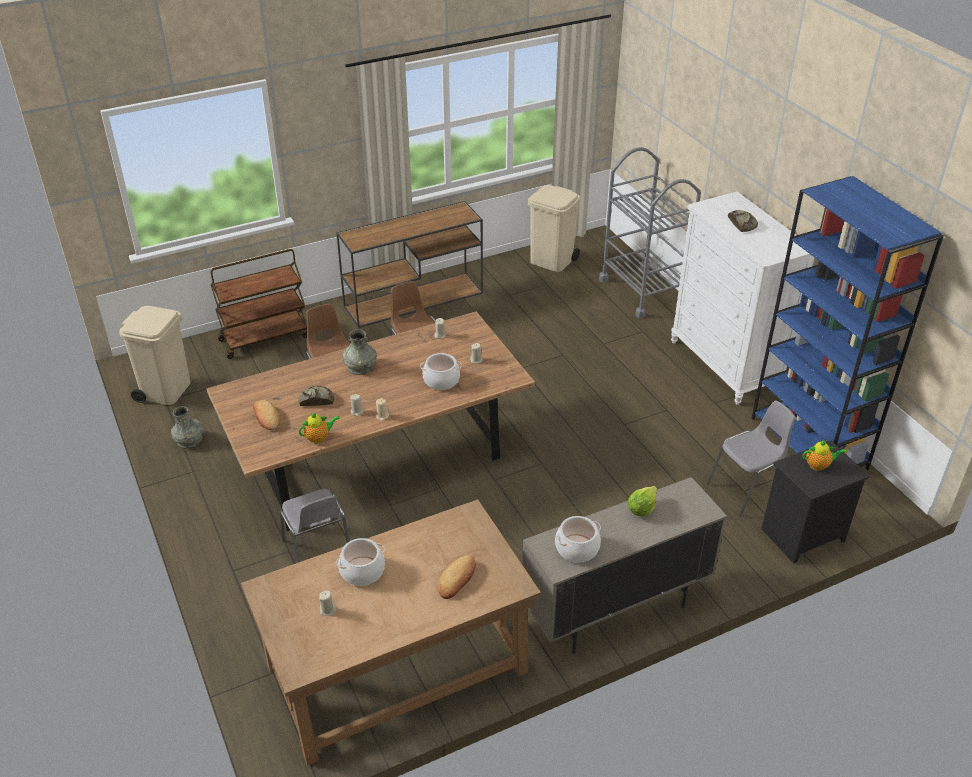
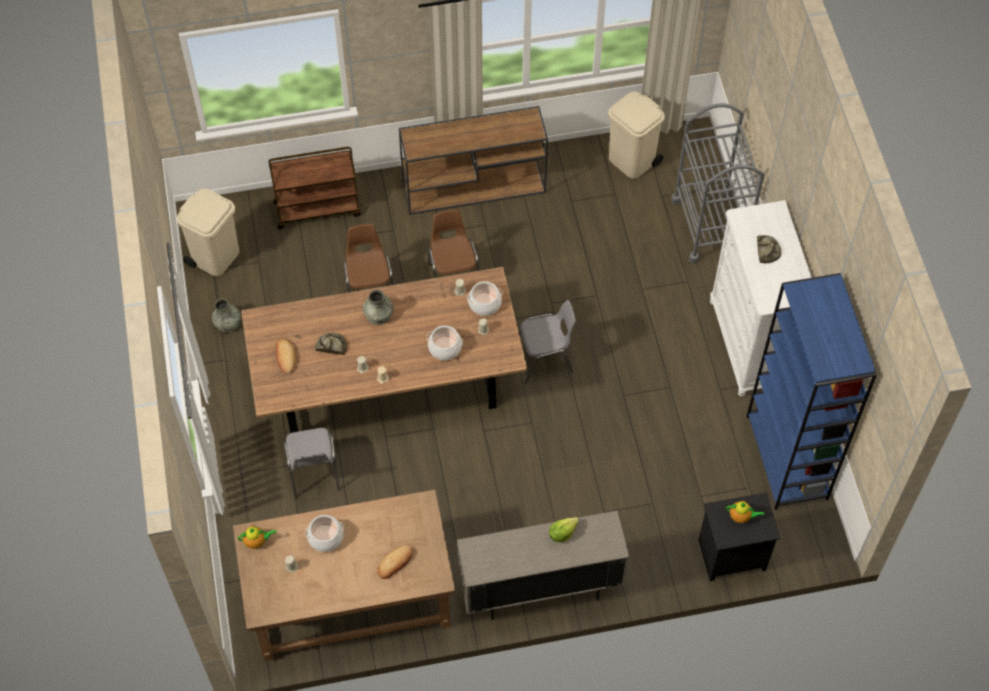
camera: 15 degrees right, 20 degrees up
teapot [299,413,340,443] -> teapot moved to [238,525,276,549]
cooking pot [555,516,601,563] -> cooking pot moved to [467,281,503,316]
grey chair [707,400,796,517] -> grey chair moved to [519,300,576,384]

